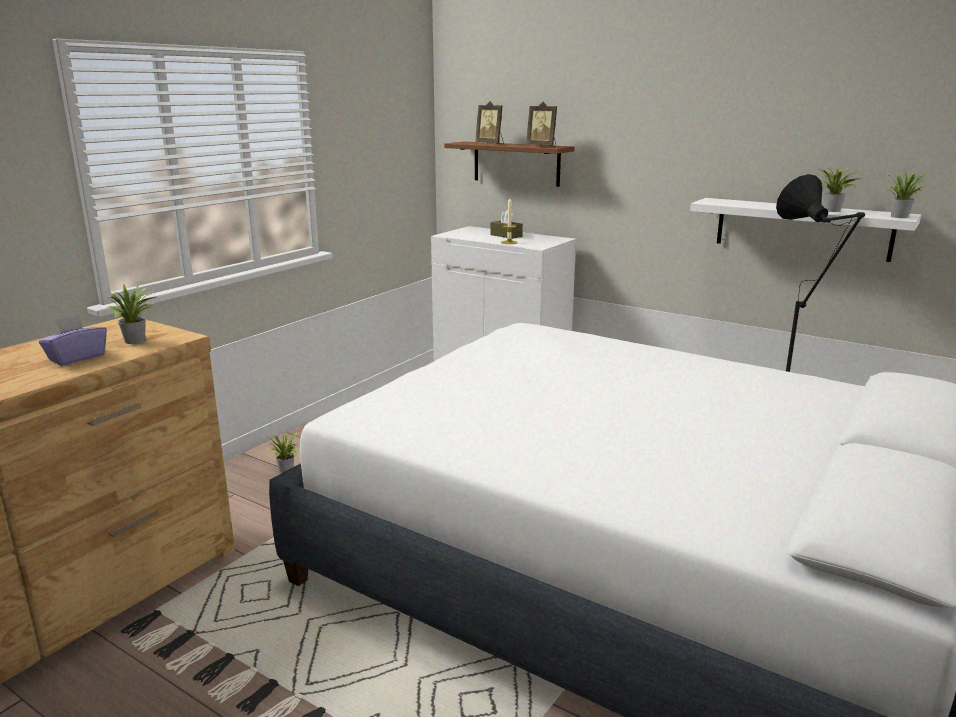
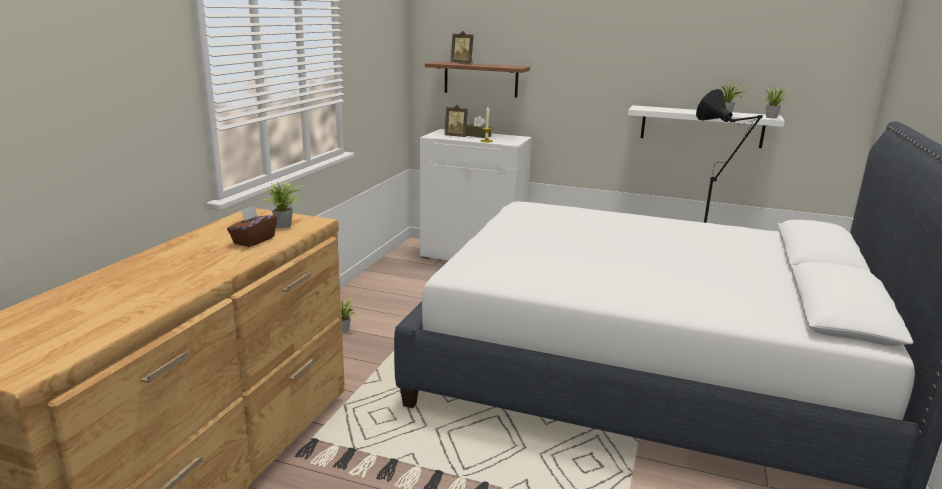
camera: 15 degrees left, 0 degrees up
purple tissue box [39,314,107,366] -> brown tissue box [227,205,277,247]
picture frame [526,102,557,146] -> picture frame moved to [445,105,468,137]

